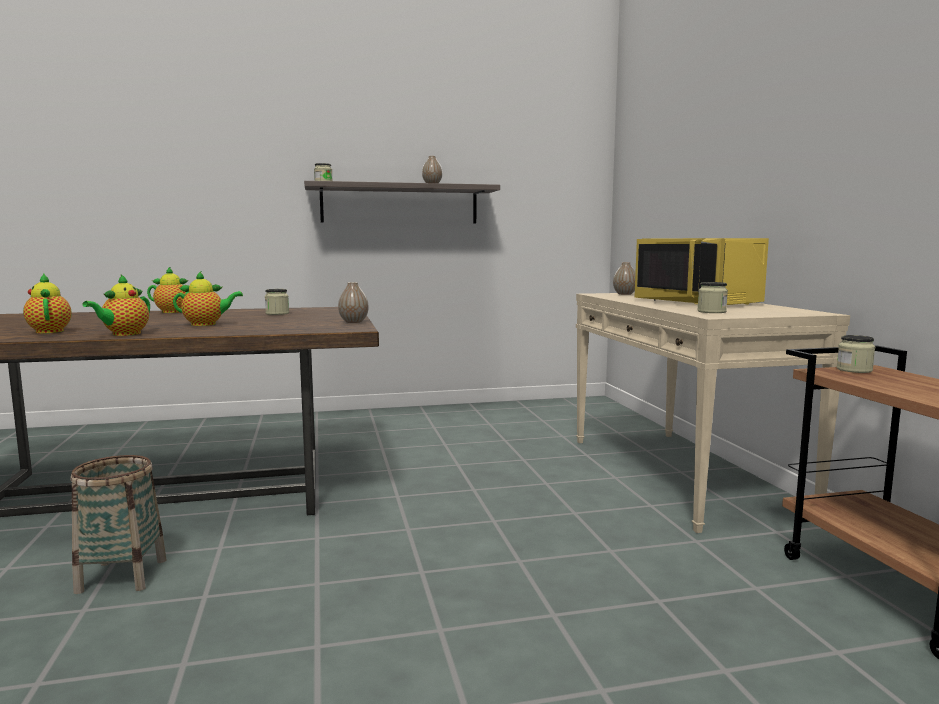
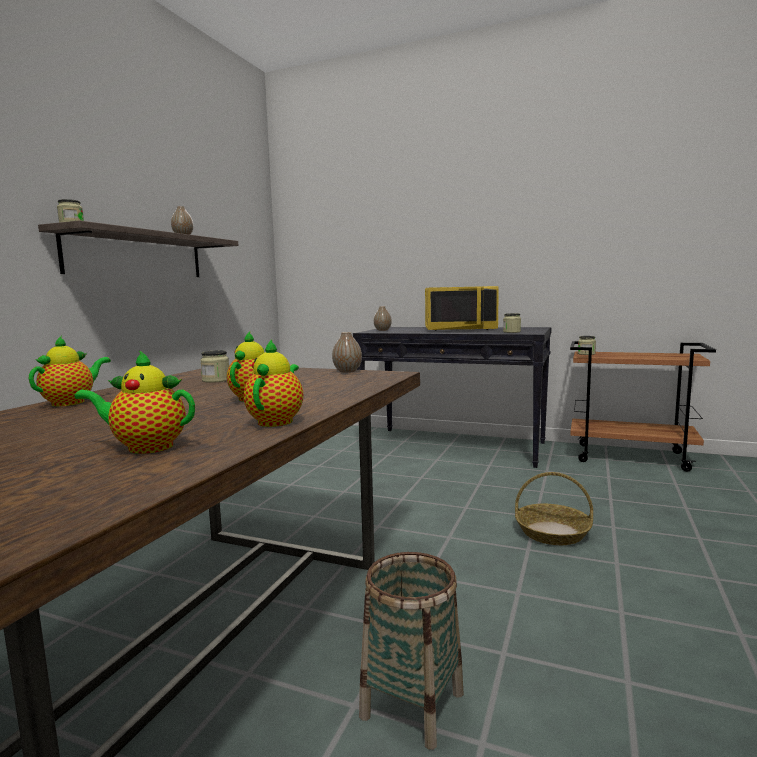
camera: 55 degrees left, 0 degrees up
teapot [82,275,150,336] -> teapot turned 135 degrees counterclockwise [244,339,303,427]
beige console table [576,293,850,533] -> black console table [353,327,552,468]
none -> basket [515,472,593,545]

